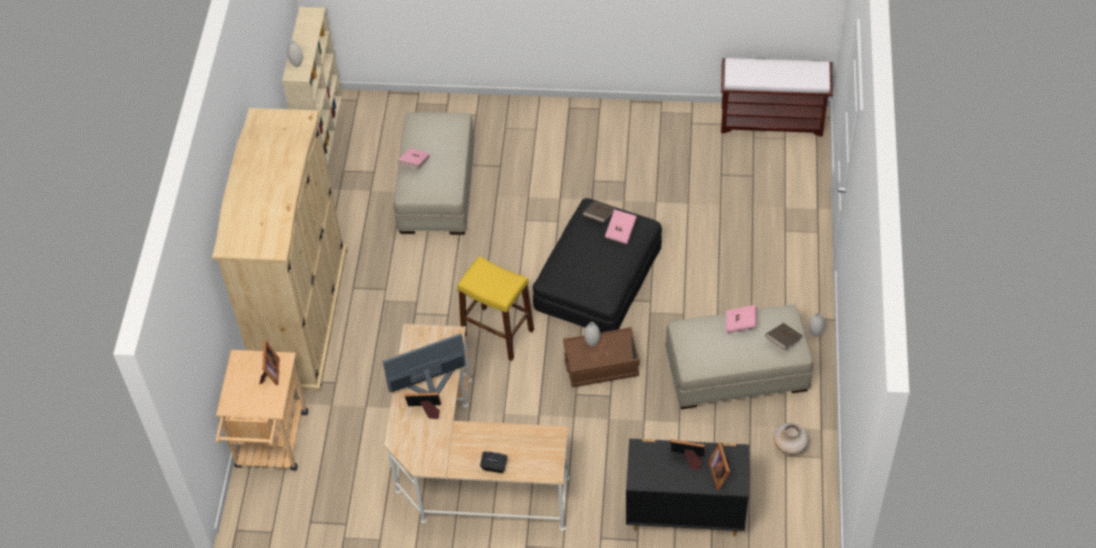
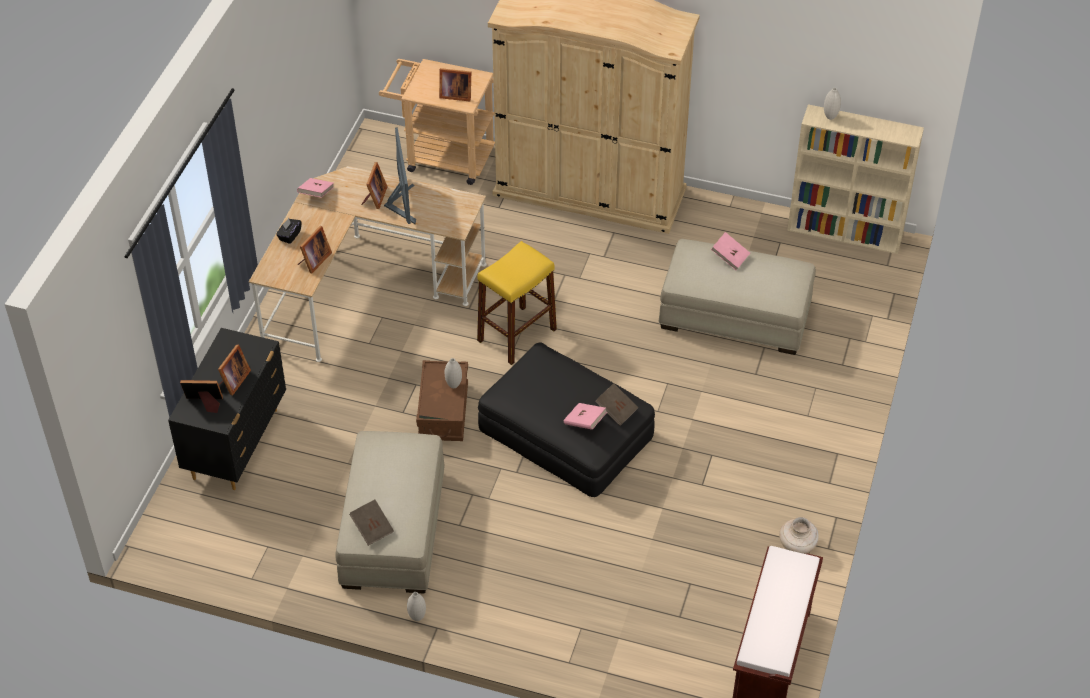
camera: 100 degrees right, 5 degrees down
pink book [726,305,757,333] -> pink book moved to [297,178,334,198]
beige vase [773,423,808,455] -> beige vase moved to [779,517,819,554]
none -> picture frame [298,226,332,273]

